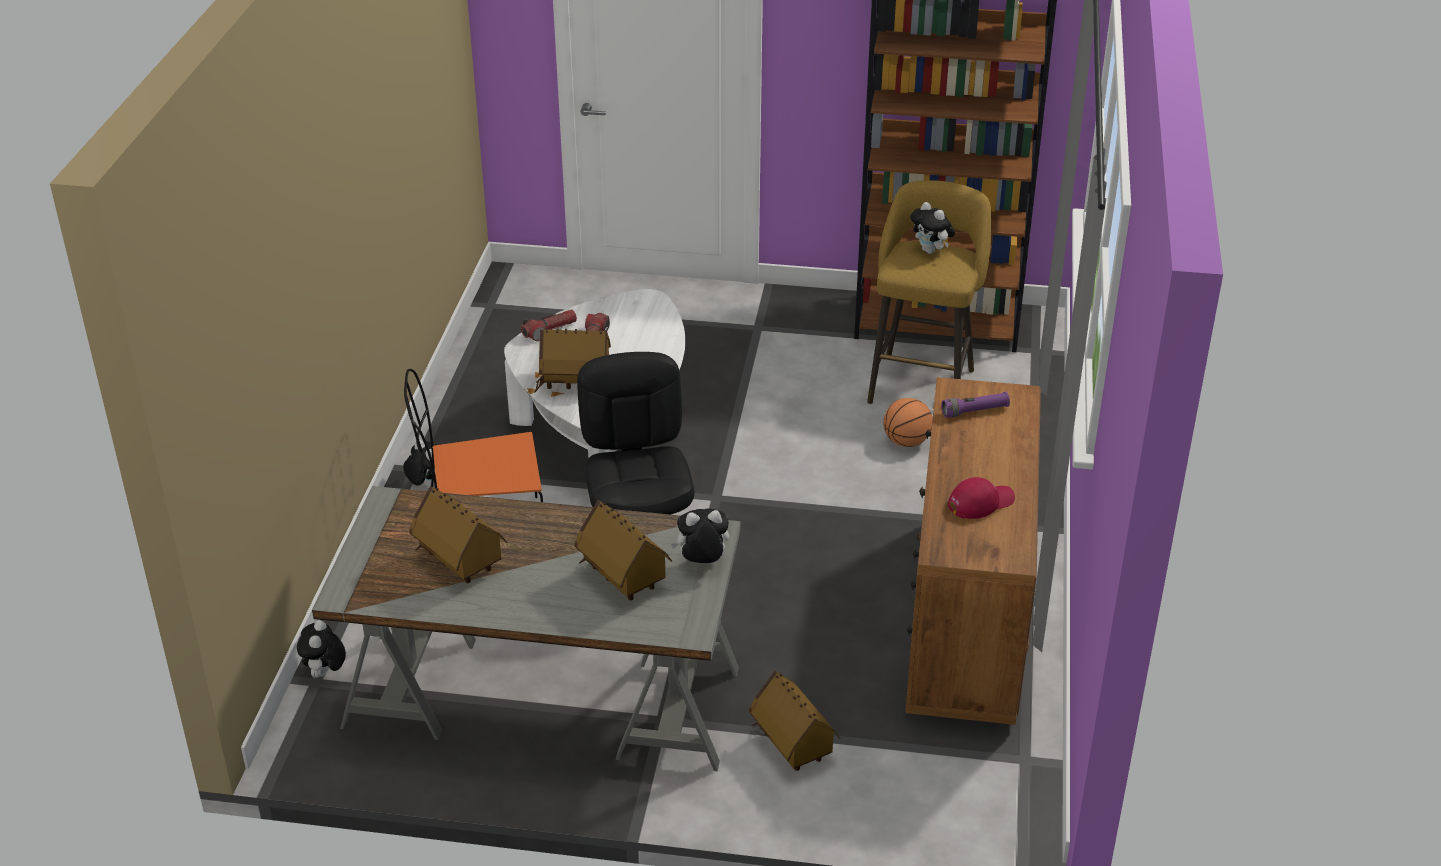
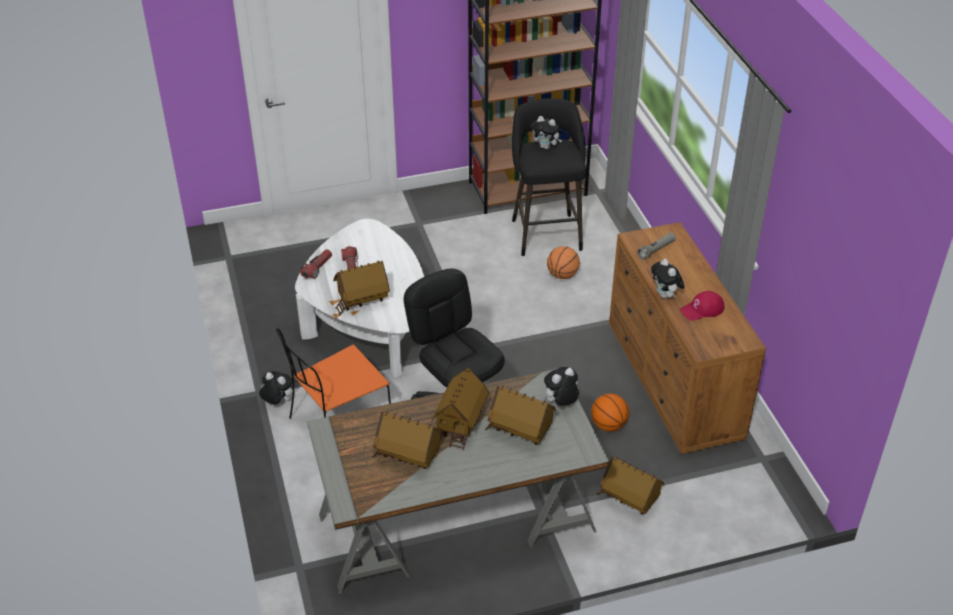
camera: 25 degrees left, 5 degrees up
plush toy [297,620,346,679] -> plush toy moved to [651,259,685,298]
yellow stool [867,180,992,404] -> black stool [512,98,586,256]
purple flashlight [941,392,1010,417] -> grey flashlight [637,232,676,260]
red cap [948,477,1015,519] -> red cap turned 150 degrees counterclockwise [680,291,724,321]
none -> toy house [431,367,489,451]
none -> basketball [591,394,629,432]

